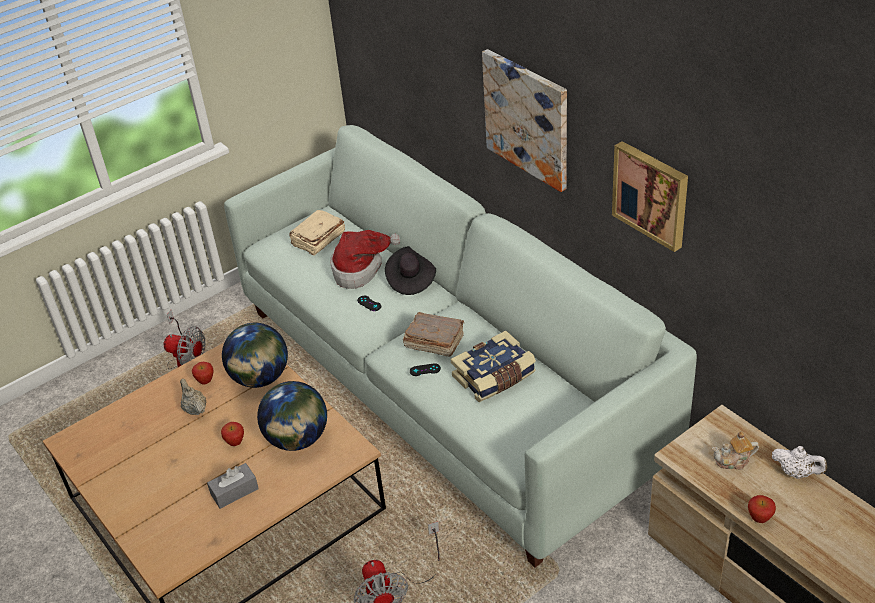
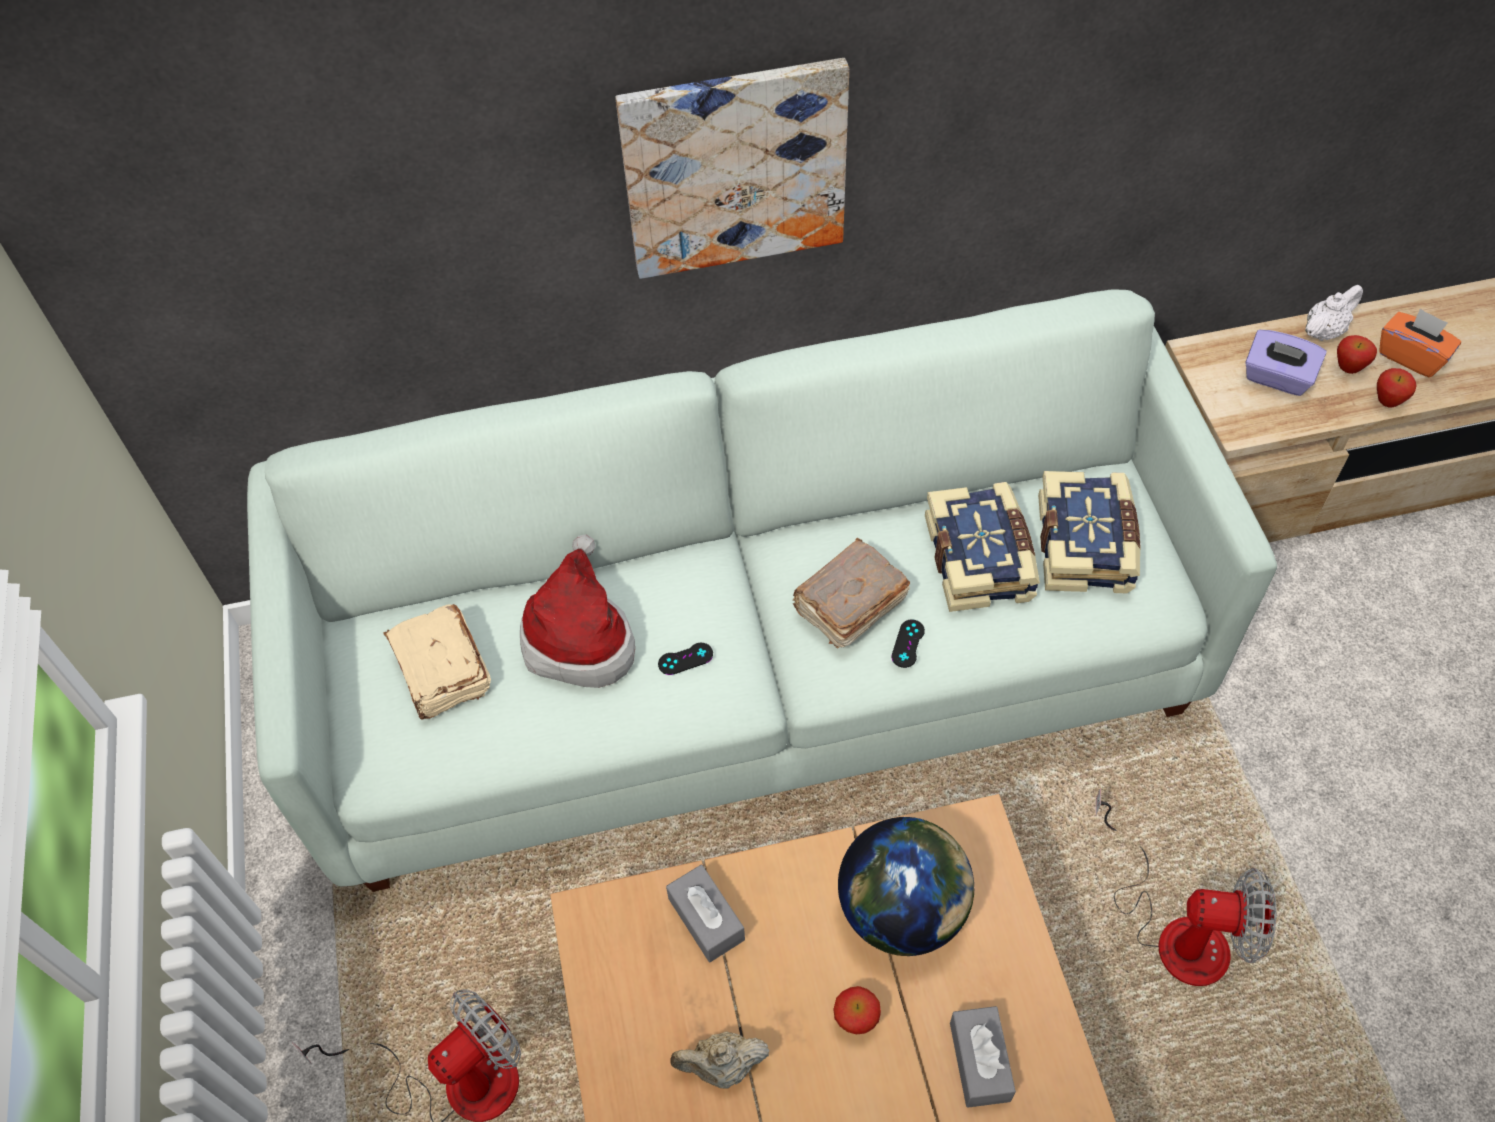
camera: 65 degrees left, 15 degrees up
apple [192,362,213,385] -> apple moved to [1337,335,1377,374]
globe [222,323,288,388] -> grey tissue box [666,865,745,962]
black hat [385,246,436,295] -> none
picture [612,141,688,252] -> none
teapot [712,431,759,470] -> purple tissue box [1245,330,1327,396]
none -> book [1038,471,1141,593]
none -> orange tissue box [1379,308,1461,377]

